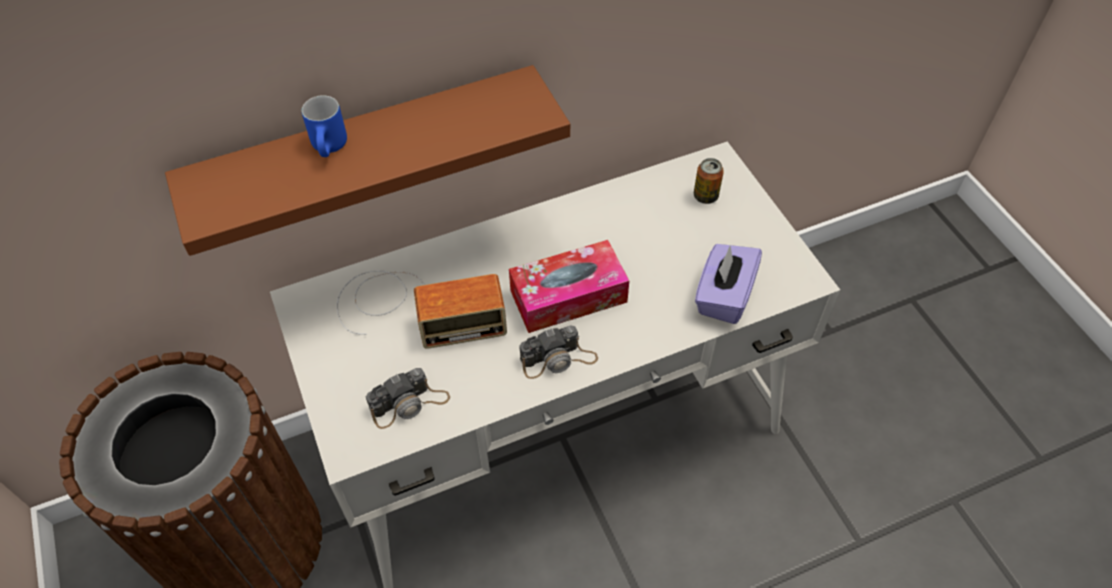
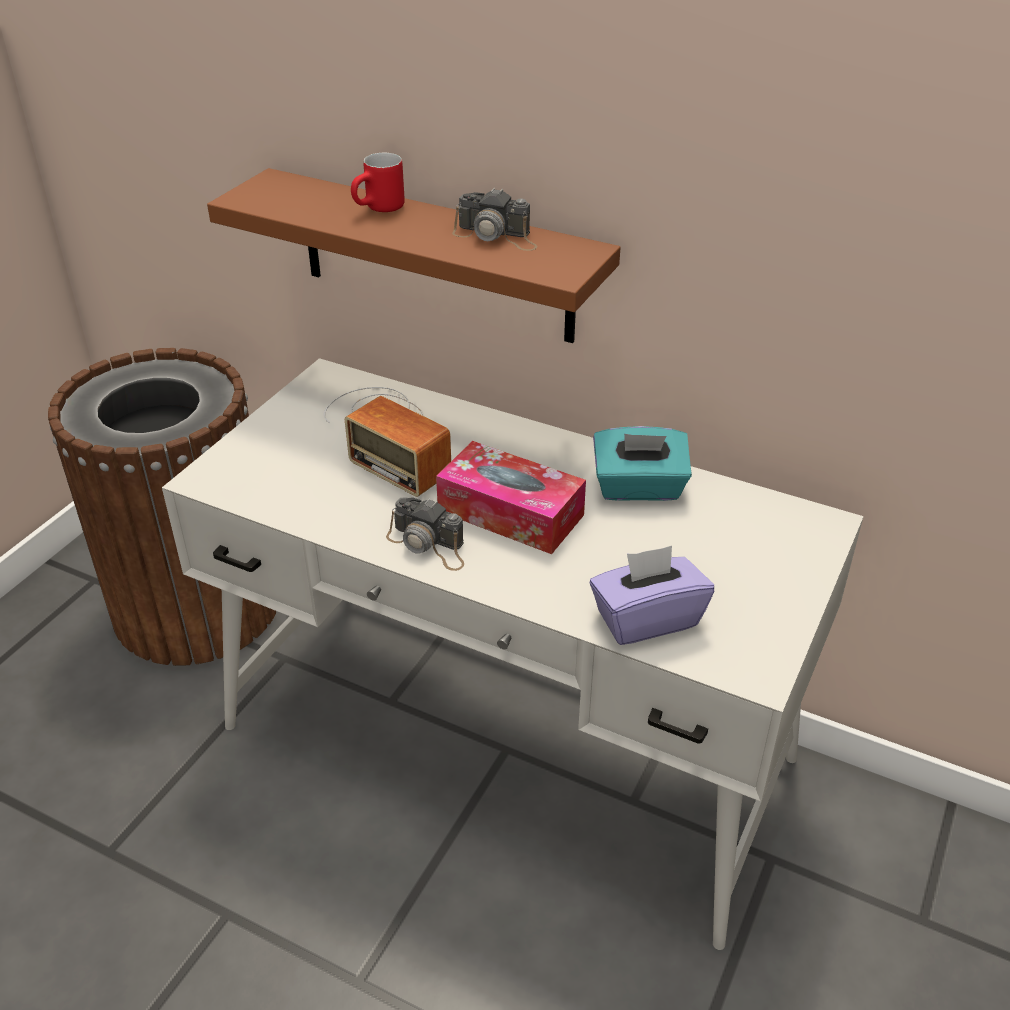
camera: 50 degrees right, 15 degrees down
blue mug [302,95,347,157] -> red mug [351,153,405,212]
camera [366,368,450,429] -> camera moved to [452,188,537,251]
can [694,158,724,204] -> none
none -> turquoise tissue box [593,426,692,501]

